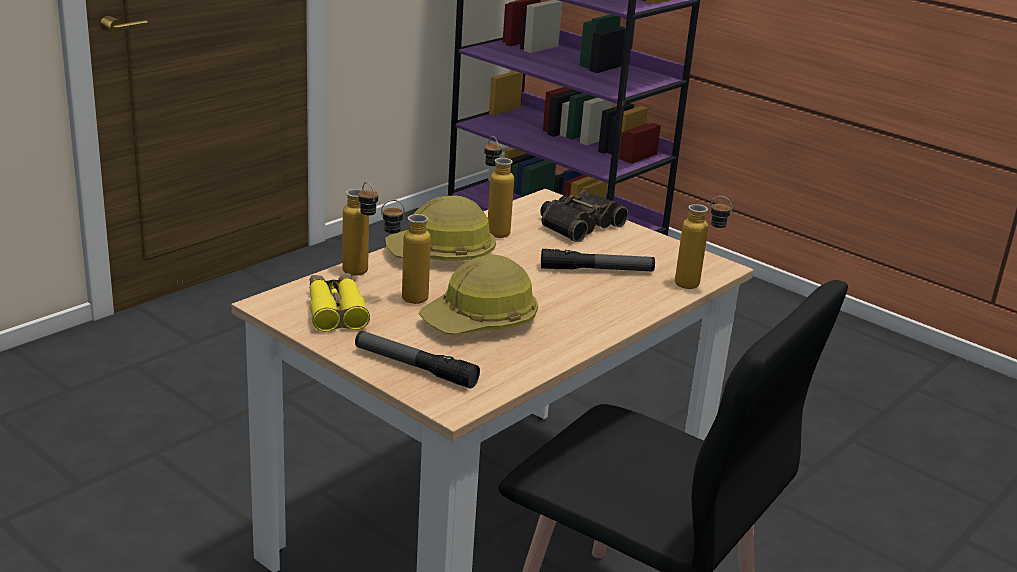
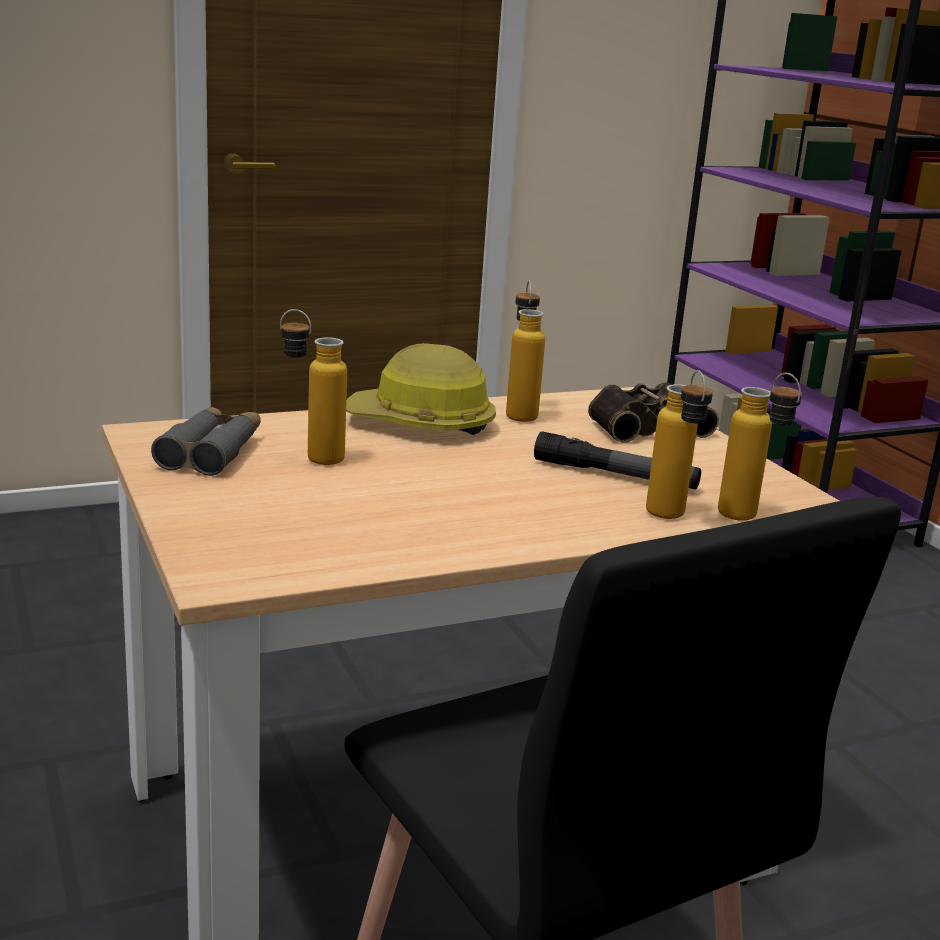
camera: 25 degrees right, 5 degrees down
yellow binoculars [310,273,370,332] -> grey binoculars [151,407,261,476]
bottle [342,182,378,276] -> bottle moved to [646,370,713,519]
flashlight [355,331,480,389] -> none
hard hat [419,255,538,335] -> none

